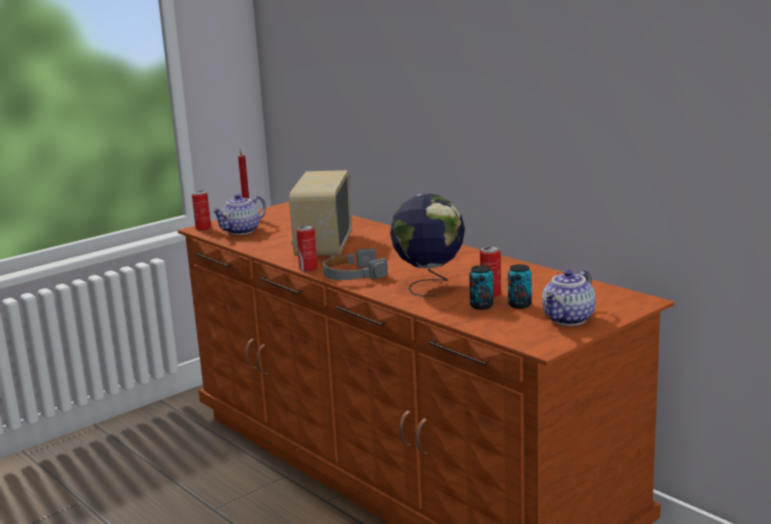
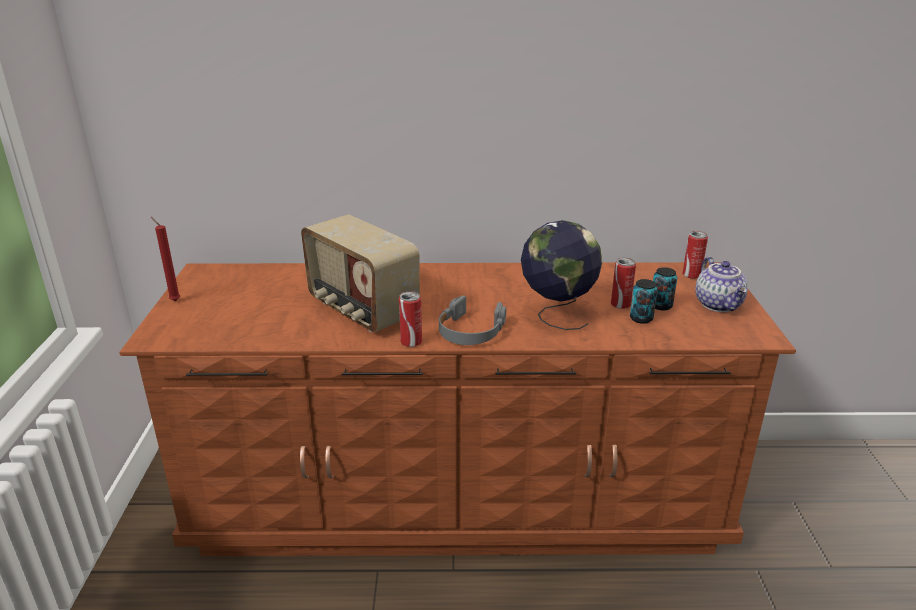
camera: 50 degrees left, 10 degrees up
can [192,191,211,231] -> can moved to [682,231,708,279]
teapot [212,194,266,235] -> none

